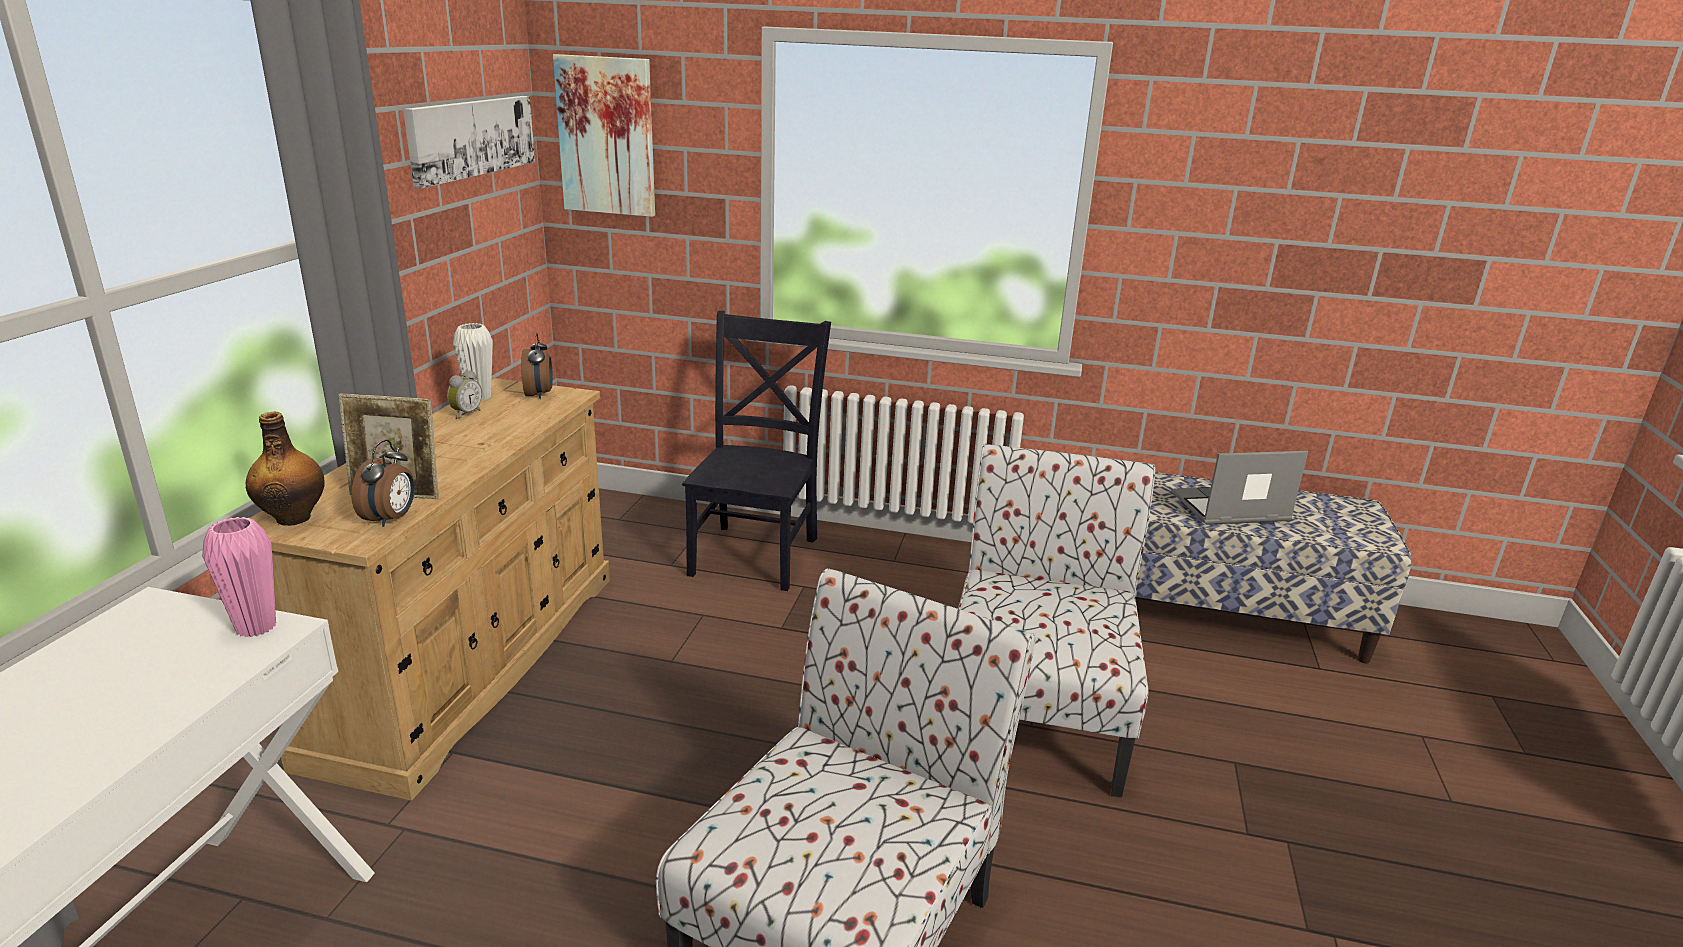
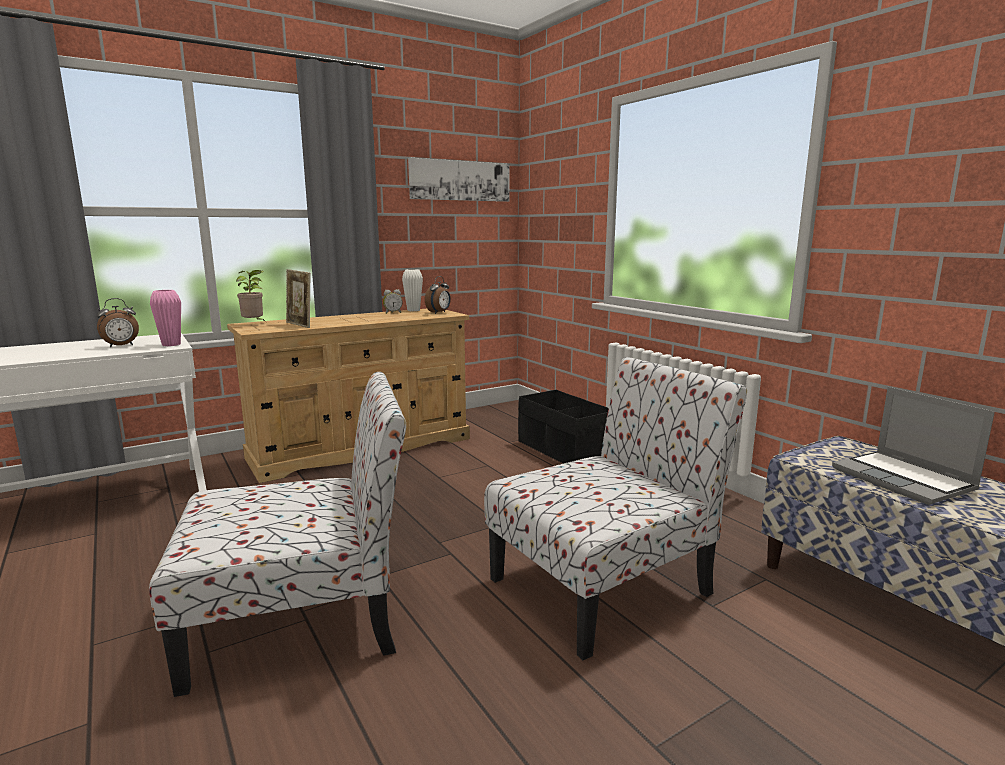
camera: 45 degrees right, 10 degrees down
bottle [246,412,325,526] -> potted plant [236,270,266,322]
alarm clock [351,439,415,527] -> alarm clock moved to [97,298,139,347]
picture [553,54,655,217] -> none
black chair [682,311,831,591] -> black storage box [518,390,609,464]
laptop [1171,451,1308,525] -> laptop turned 150 degrees counterclockwise [832,387,995,505]

